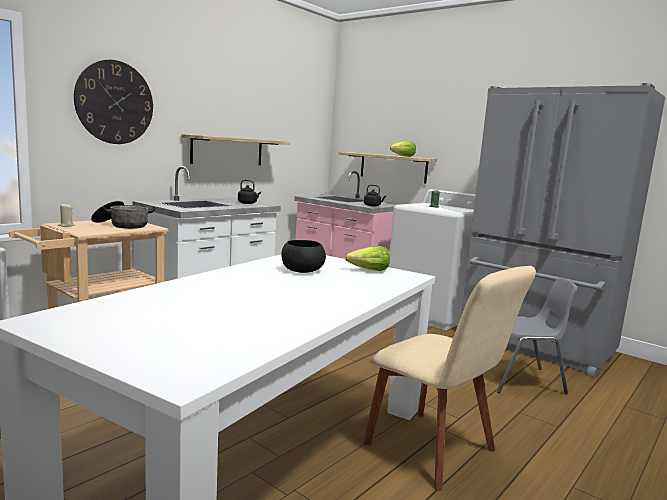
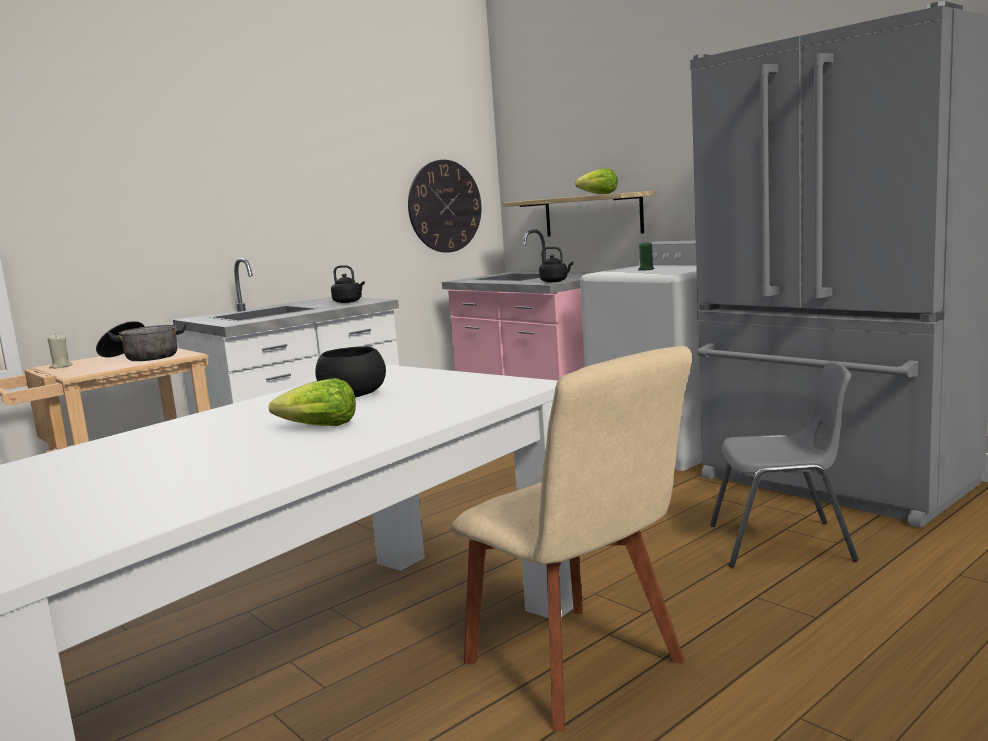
camera: 10 degrees right, 0 degrees up
wall clock [74,60,153,144] -> wall clock moved to [408,160,482,253]
shelf [181,134,290,165] -> none
lettuce [345,246,390,271] -> lettuce moved to [269,378,356,426]

